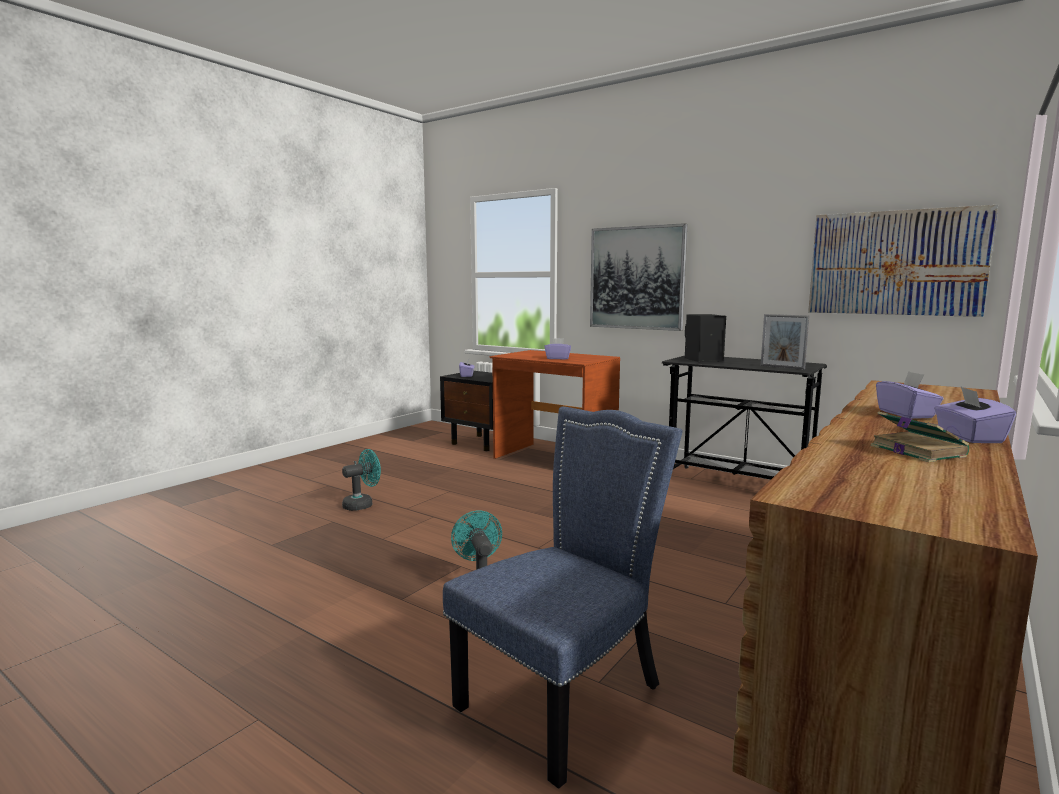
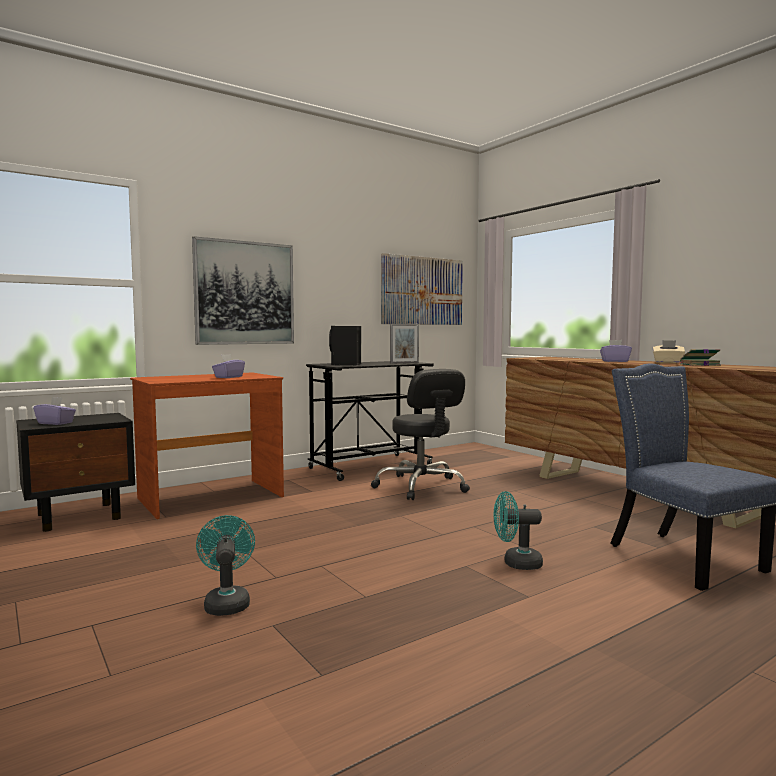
camera: 70 degrees left, 5 degrees down
purple tissue box [934,387,1016,443] -> beige tissue box [653,340,685,363]
none -> black office chair [371,369,470,500]

